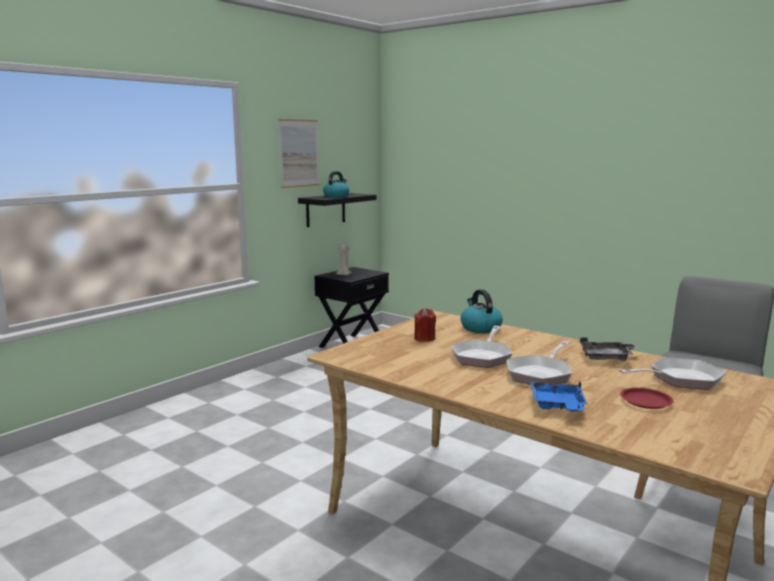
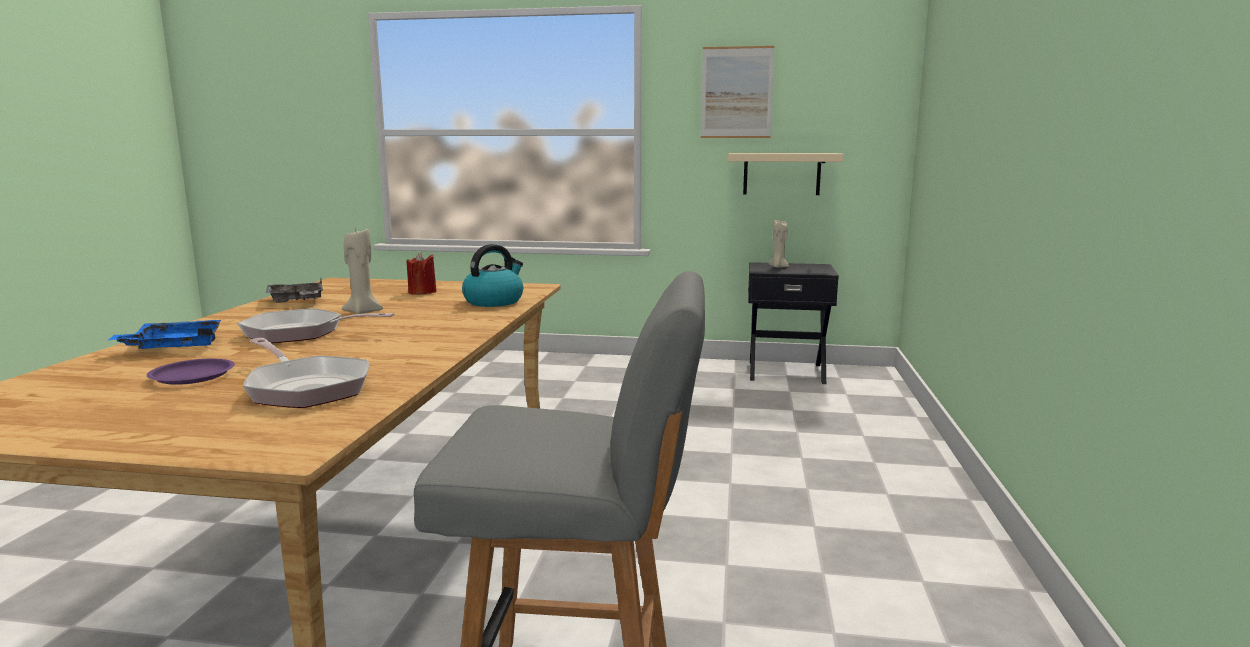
camera: 60 degrees right, 0 degrees up
black shelf [298,193,377,227] -> beige shelf [728,153,844,195]
kettle [323,171,349,197] -> none
frying pan [451,326,513,368] -> beige candle [342,227,383,314]
grey tray [580,337,639,361] -> grey tray moved to [266,279,323,303]
red plate [620,388,674,409] -> purple plate [147,359,235,385]

